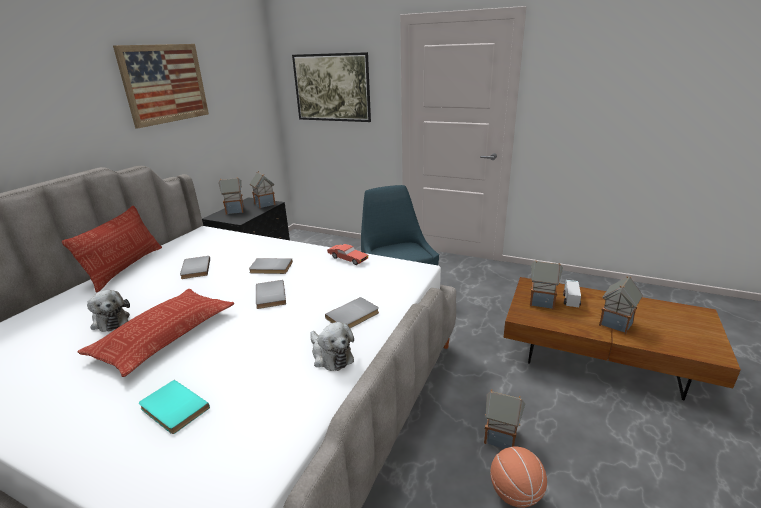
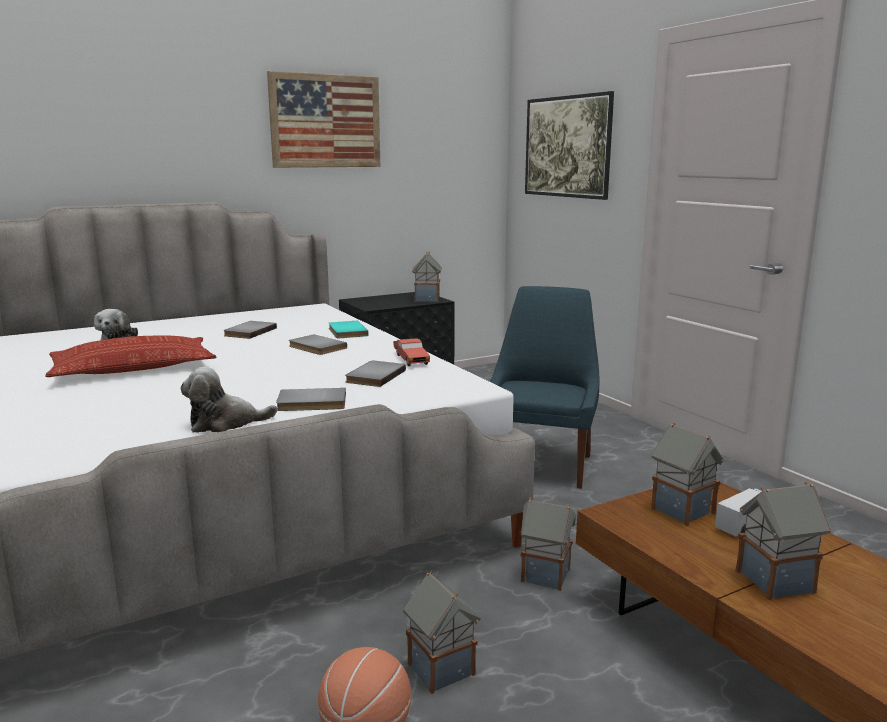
camera: 35 degrees right, 10 degrees down
pillow [62,206,162,292] -> none
turquoise book [139,380,210,434] -> turquoise book moved to [329,321,369,338]
toy house [218,178,244,215] -> toy house moved to [520,497,576,591]
grey book [256,280,286,309] -> grey book moved to [345,361,406,387]
plush toy [310,322,354,371] -> plush toy turned 75 degrees clockwise [180,367,277,433]

